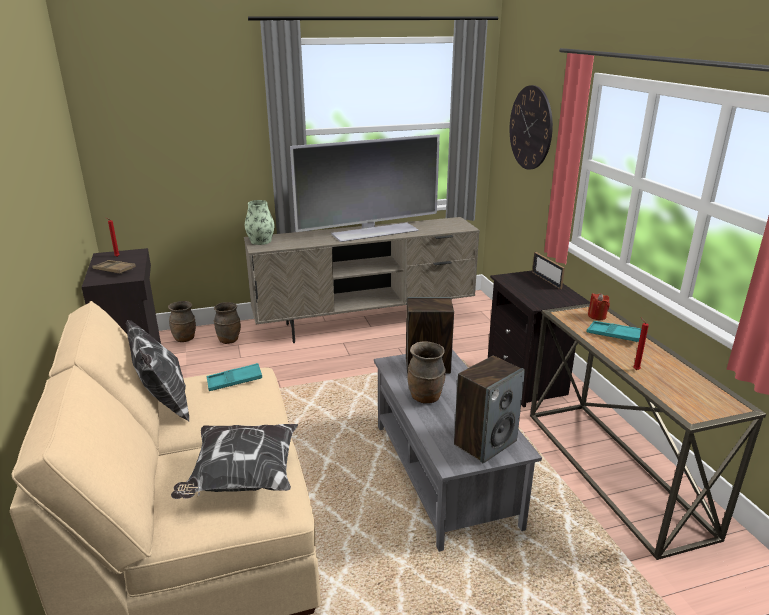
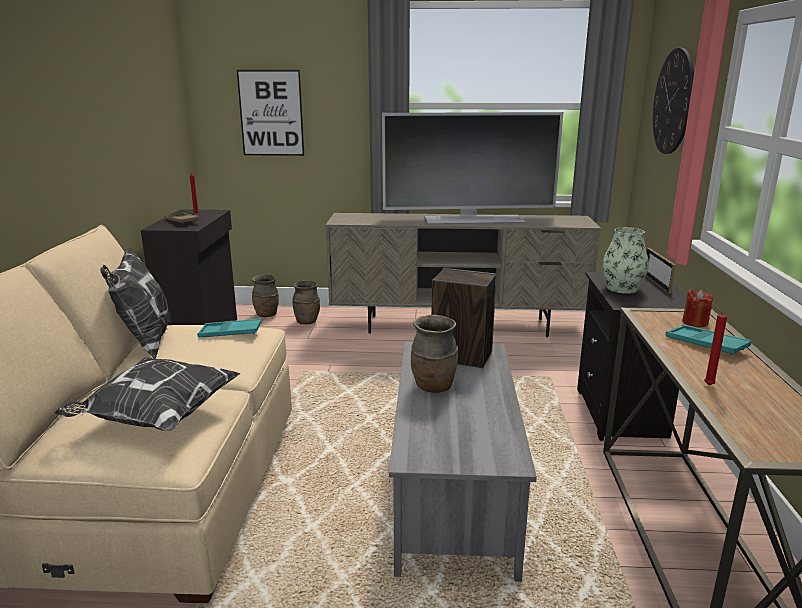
camera: 20 degrees right, 5 degrees down
vase [245,200,275,245] -> vase moved to [602,227,649,294]
speaker [454,355,525,463] -> none
none -> picture [237,70,304,156]

